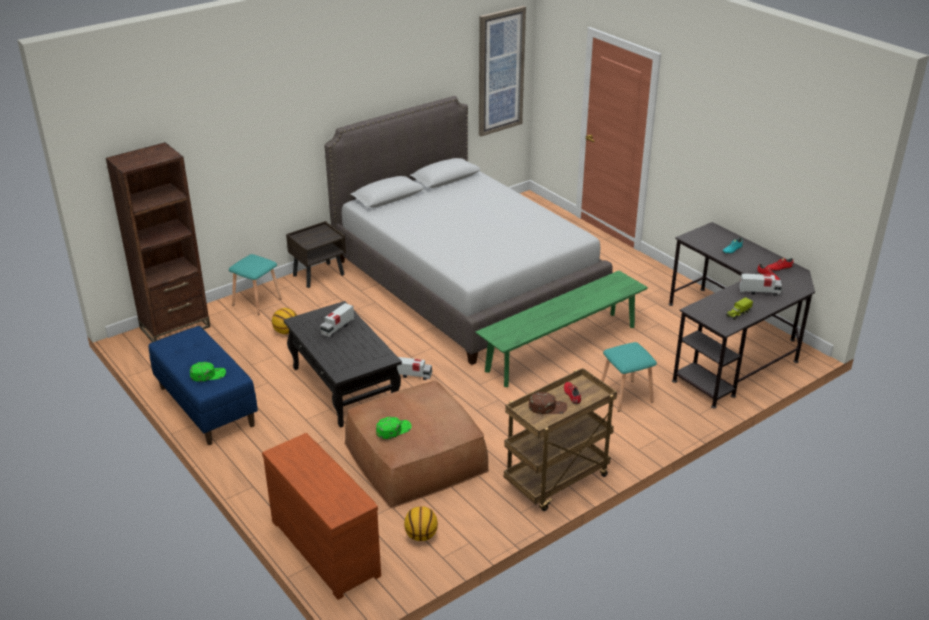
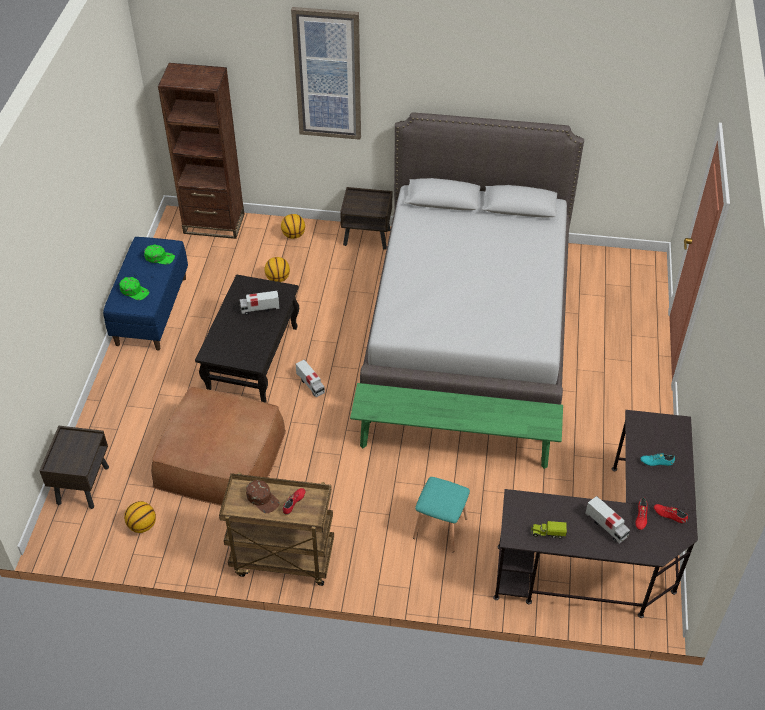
camera: 45 degrees right, 15 degrees up
turquoise stool [229,254,282,315] -> basketball [281,214,305,239]
brown dresser [262,433,381,600] -> brown nightstand [40,426,109,509]
green cap [376,417,412,439] -> green cap moved to [144,245,175,264]
picture [479,6,526,136] -> picture moved to [291,7,361,140]

